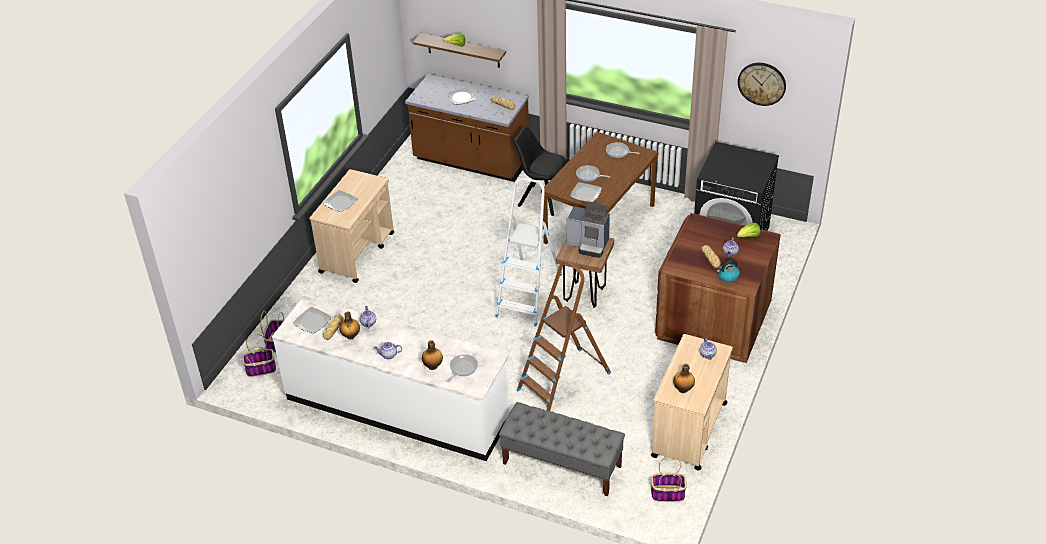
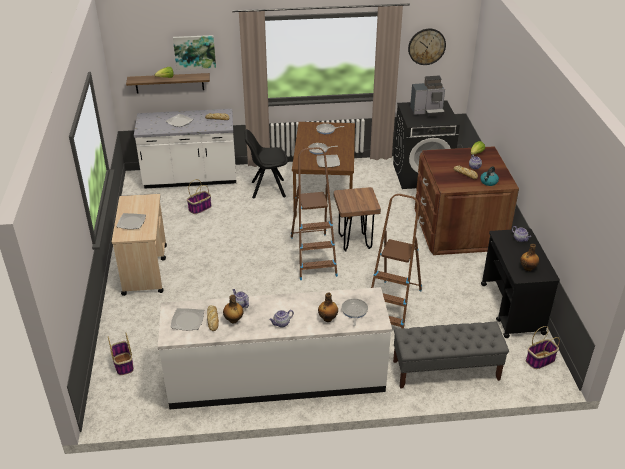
camera: 30 degrees left, 5 degrees down
basket [242,334,276,377] -> basket moved to [187,179,212,214]
brown counter [405,74,529,182] -> white counter [134,109,236,188]
white step ladder [495,178,562,327] -> brown step ladder [291,147,338,280]
coffee machine [566,202,610,258] -> coffee machine moved to [410,76,445,117]
beige cart [651,334,733,471] -> black cart [481,228,560,338]
none -> picture [173,35,216,70]

